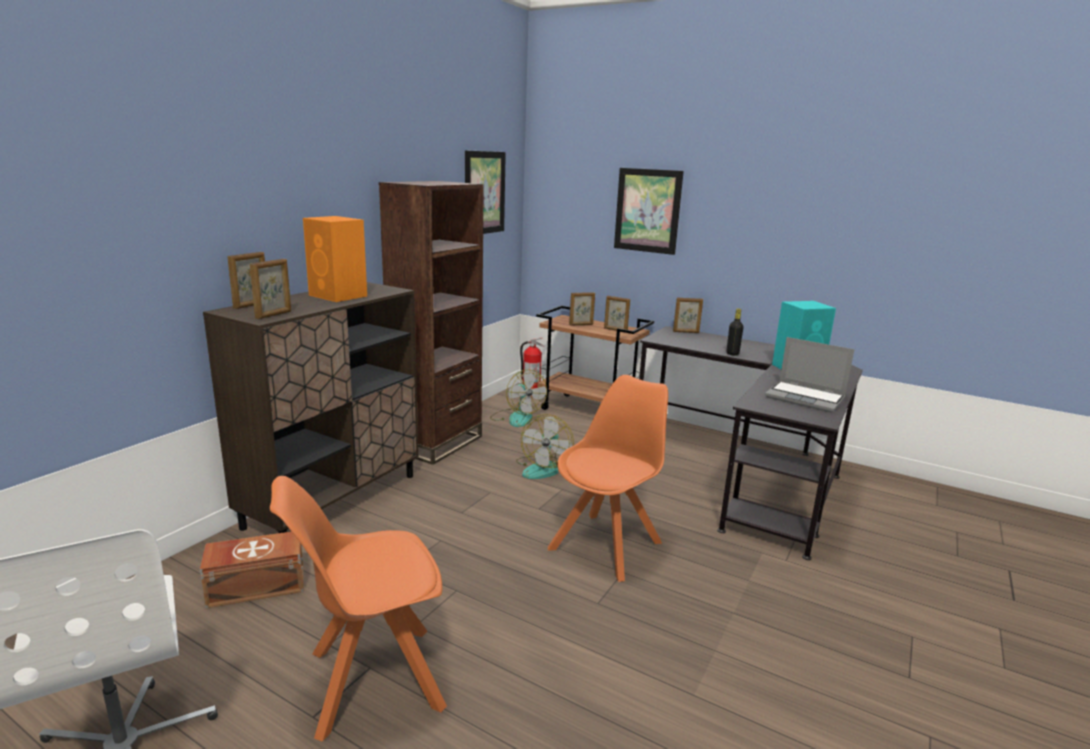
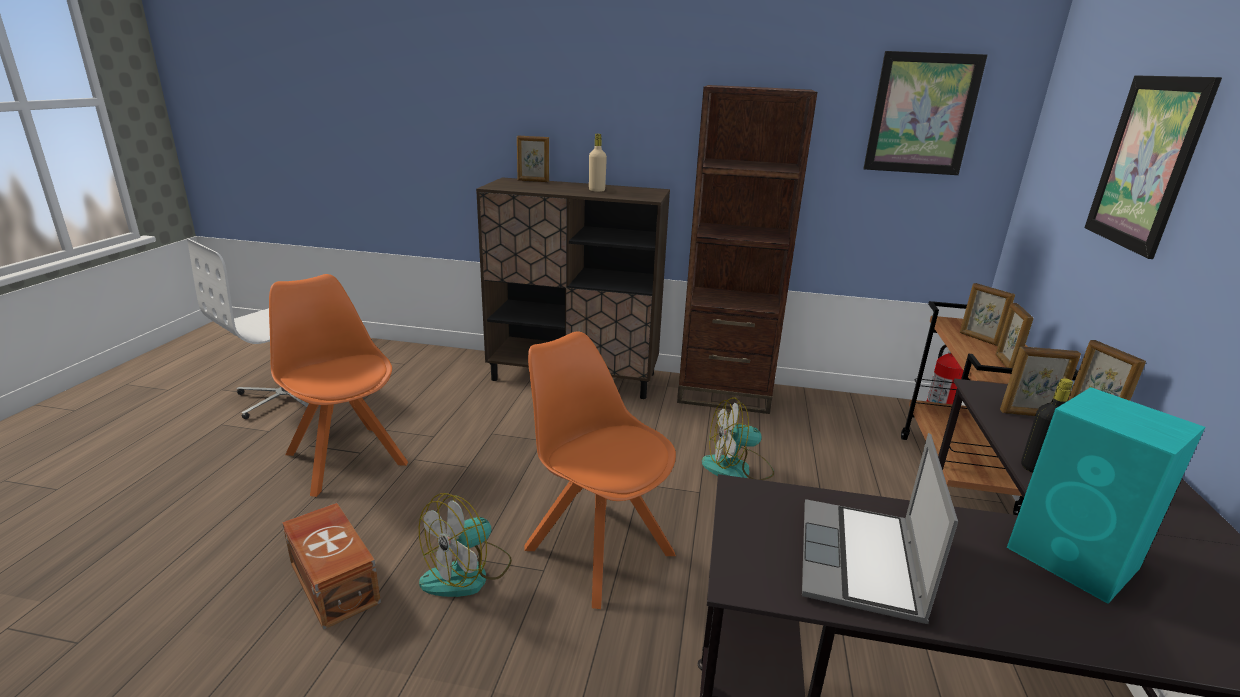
camera: 70 degrees right, 5 degrees up
brown storage box [200,532,303,608] -> brown storage box moved to [282,503,381,630]
picture frame [250,259,291,319] -> picture frame moved to [1000,346,1081,416]
orange speaker [303,216,367,302] -> beige bottle [589,134,607,192]
fan [490,370,547,427] -> fan moved to [419,493,512,597]
orange chair [548,375,668,582] -> orange chair turned 150 degrees counterclockwise [524,331,676,609]

